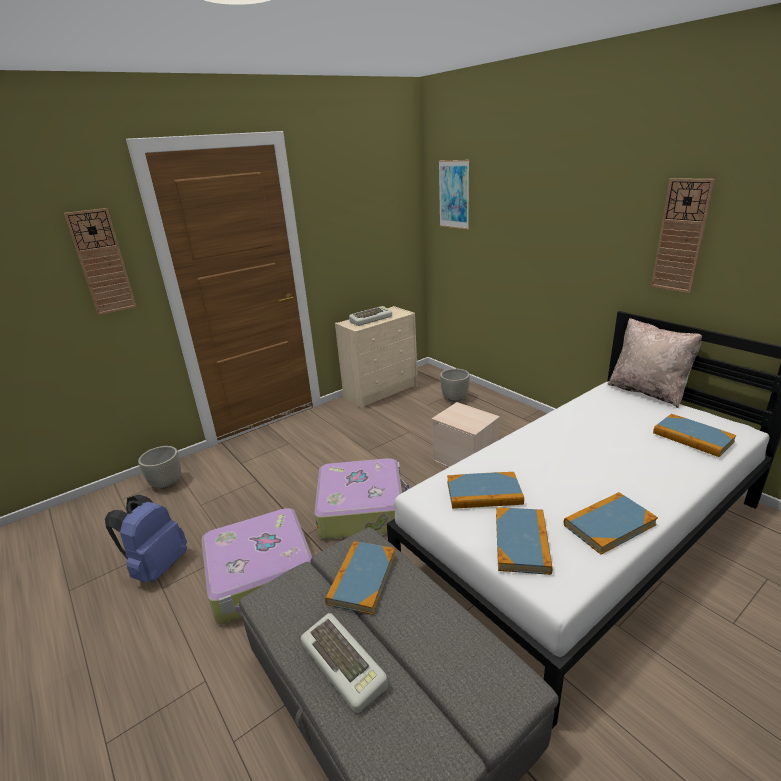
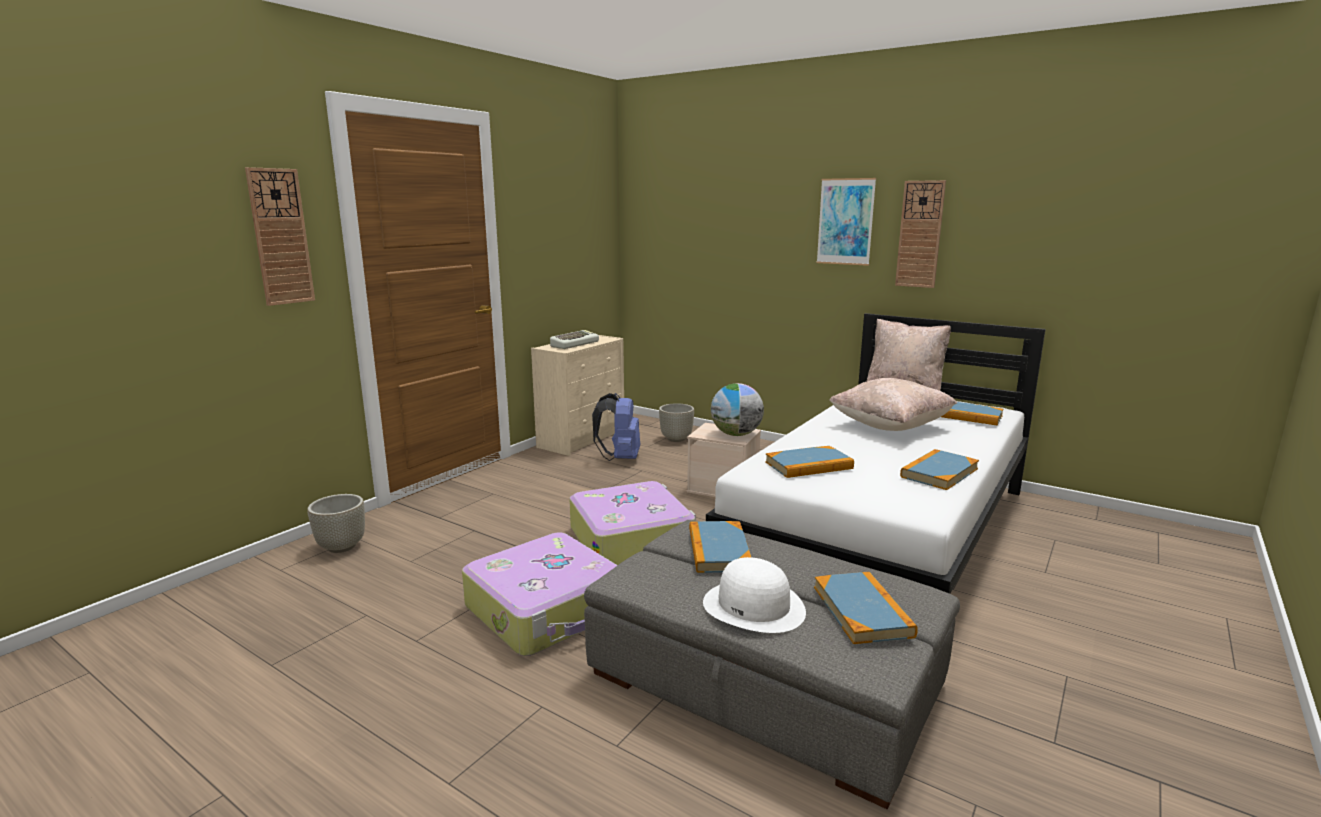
camera: 20 degrees left, 10 degrees down
blue backpack [105,494,187,582] -> blue backpack moved to [592,393,640,461]
keyboard [301,613,388,713] -> white hat [703,557,806,633]
picture [438,160,470,230] -> picture moved to [817,178,876,266]
book [496,508,553,575] -> book moved to [814,572,918,644]
none -> globe [711,383,764,436]
none -> beige pillow [829,378,957,431]

